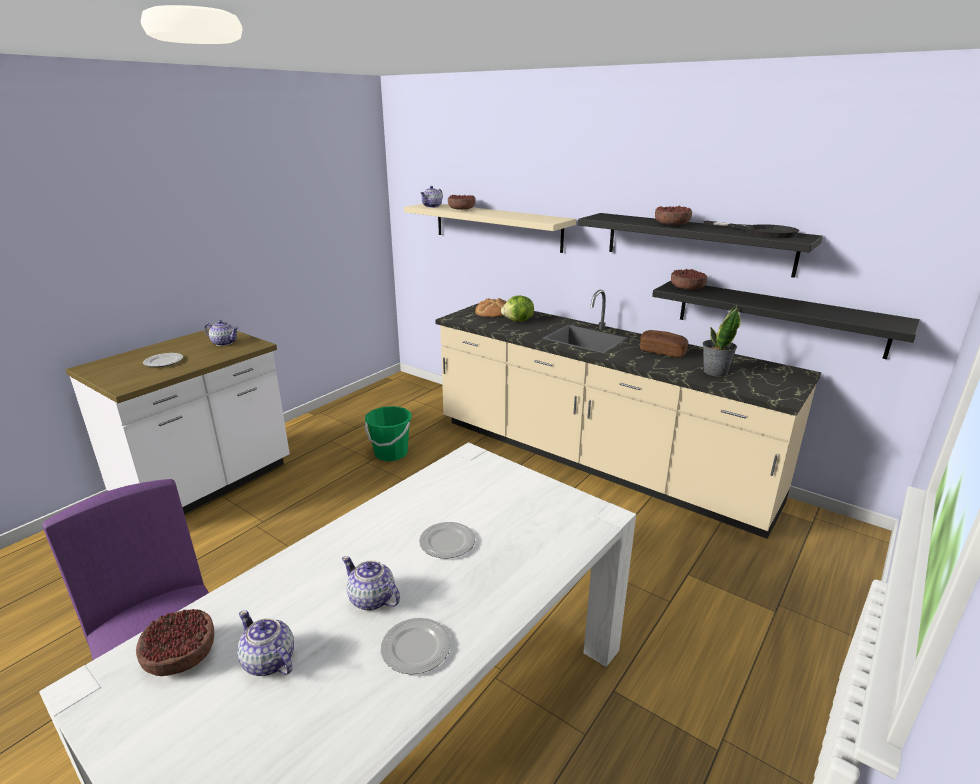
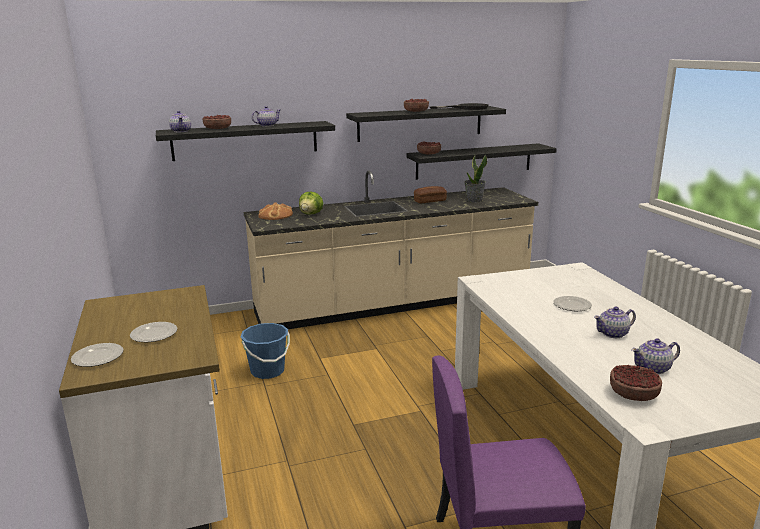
camera: 55 degrees left, 5 degrees down
teapot [204,320,238,346] -> teapot moved to [252,106,280,127]
green bucket [365,406,412,461] -> blue bucket [241,323,290,379]
plate [381,618,451,674] -> plate moved to [71,343,124,367]
beige shelf [404,204,576,253] -> black shelf [156,121,335,161]

